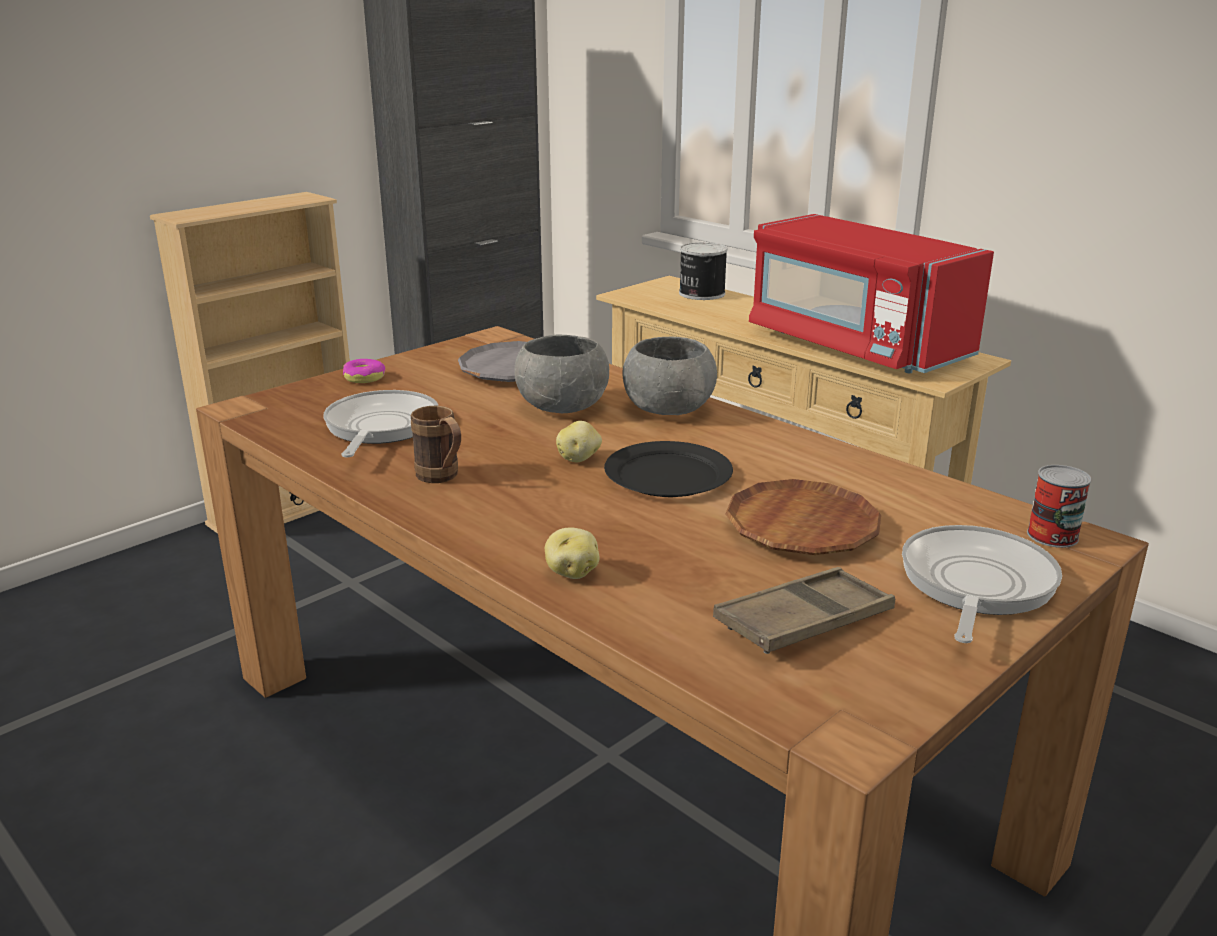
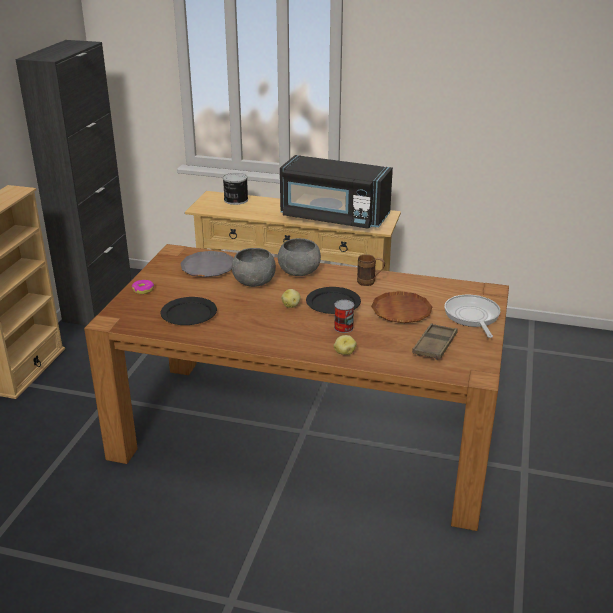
camera: 30 degrees left, 5 degrees up
frying pan [324,390,438,457] -> black plate [160,297,217,325]
brown mug [411,406,461,483] -> brown mug moved to [357,254,385,286]
red microwave [749,214,994,373] -> black microwave [280,155,393,228]
can [1027,465,1092,548] -> can moved to [334,300,354,333]

